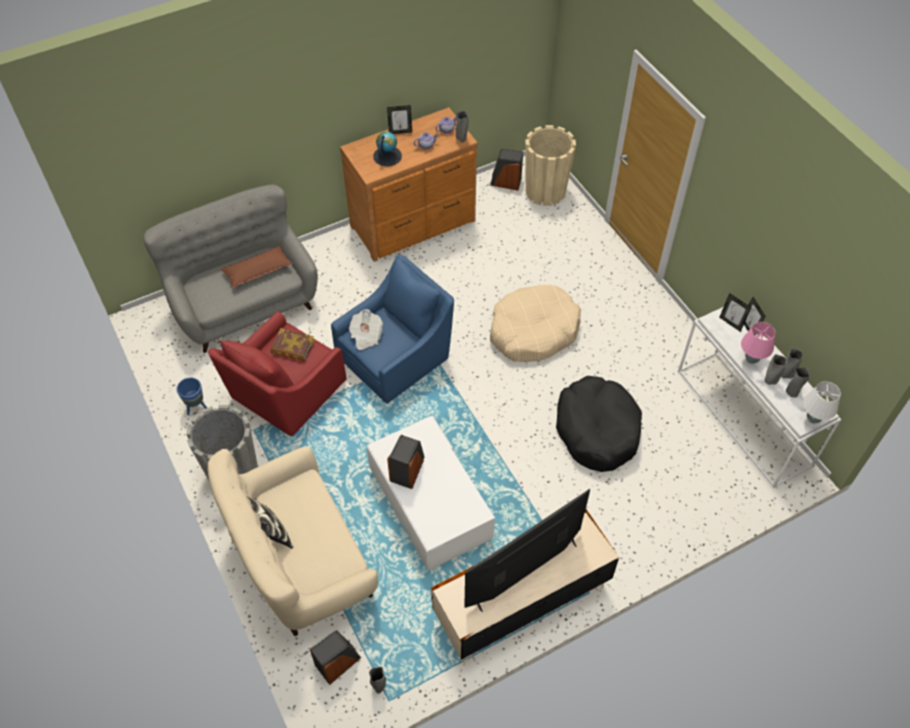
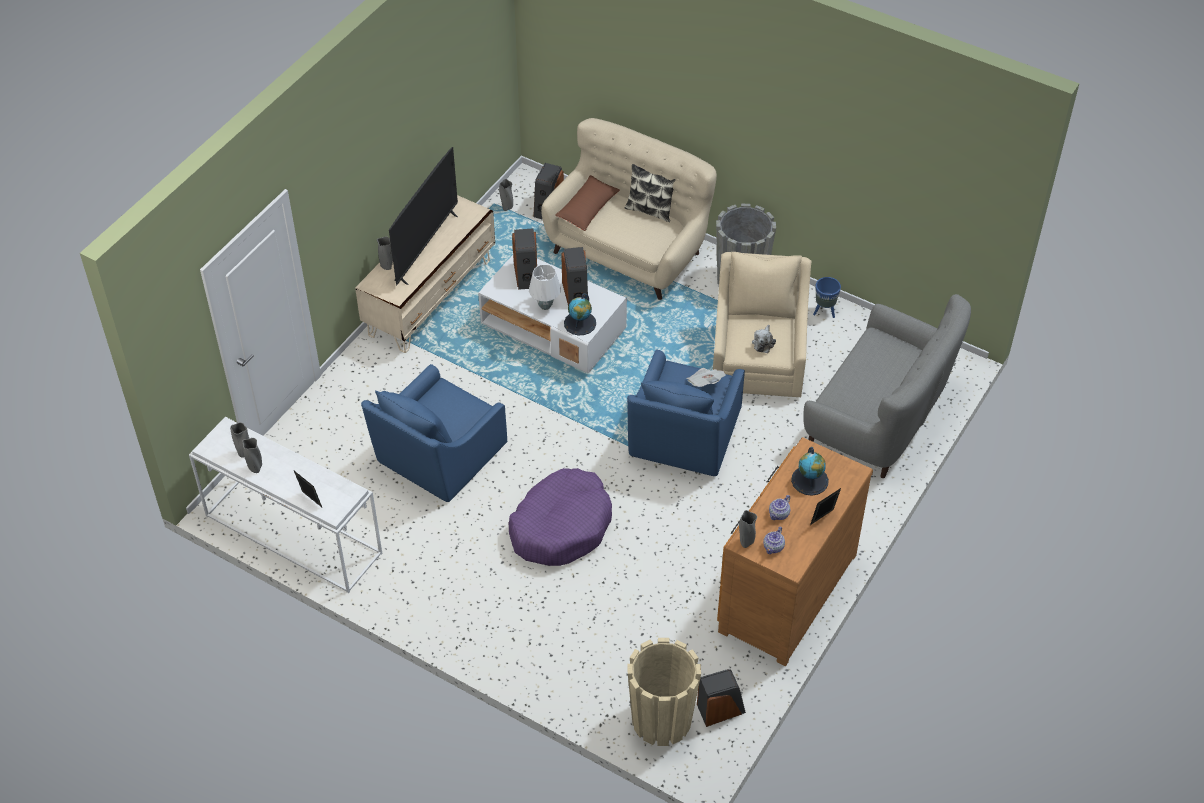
camera: 150 degrees right, 5 degrees down
red armchair [208,311,347,436] -> beige armchair [713,252,811,397]
brown pillow [221,246,293,288] -> brown pillow moved to [555,175,620,231]
book [271,328,315,361] -> plush toy [752,325,776,353]
beige dog bed [490,285,581,362] -> purple dog bed [508,468,612,566]
black dog bed [556,376,642,472] -> blue armchair [361,364,507,502]
picture frame [719,293,751,332] -> none
pink table lamp [741,322,775,364] -> none
grey vase [765,354,787,385] -> grey vase moved to [377,237,393,270]
white table lamp [803,381,841,423] -> white table lamp moved to [529,265,561,310]
none -> speaker [512,228,537,290]
none -> globe [564,294,596,336]

